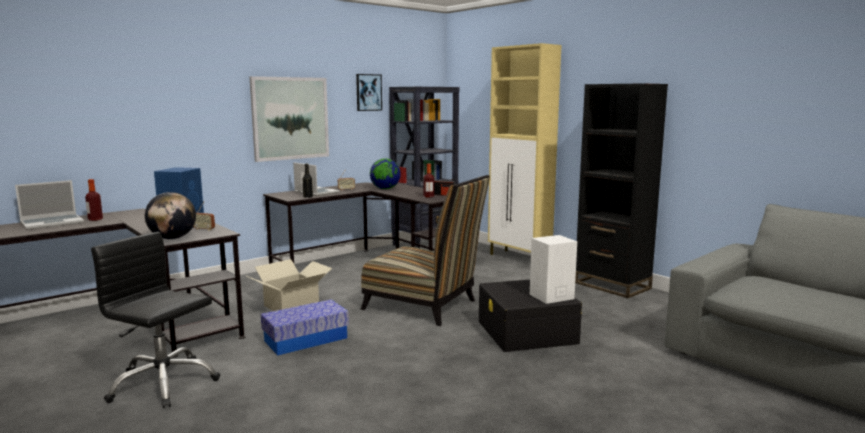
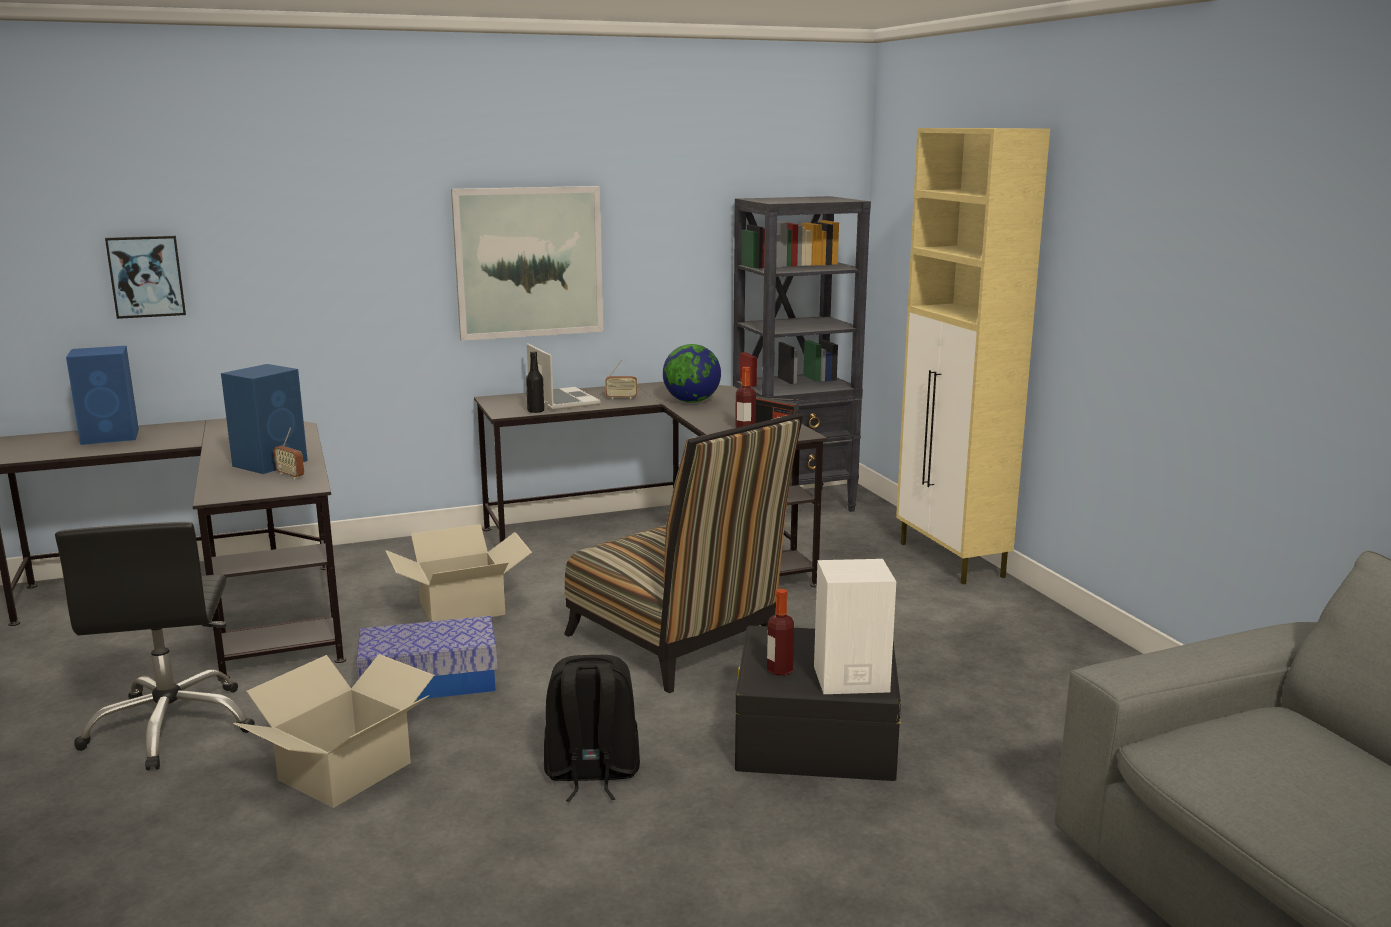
camera: 20 degrees right, 5 degrees up
laptop [15,180,84,230] -> blue speaker [66,346,139,445]
bottle [85,179,103,221] -> bottle moved to [767,589,794,675]
black office chair [91,232,220,408] -> black office chair turned 150 degrees counterclockwise [55,522,255,771]
globe [145,192,196,239] -> none
picture [356,74,382,111] -> picture moved to [105,235,186,319]
black bookcase [575,83,668,298] -> none
none -> cardboard box [233,654,434,808]
none -> black backpack [544,655,640,802]

